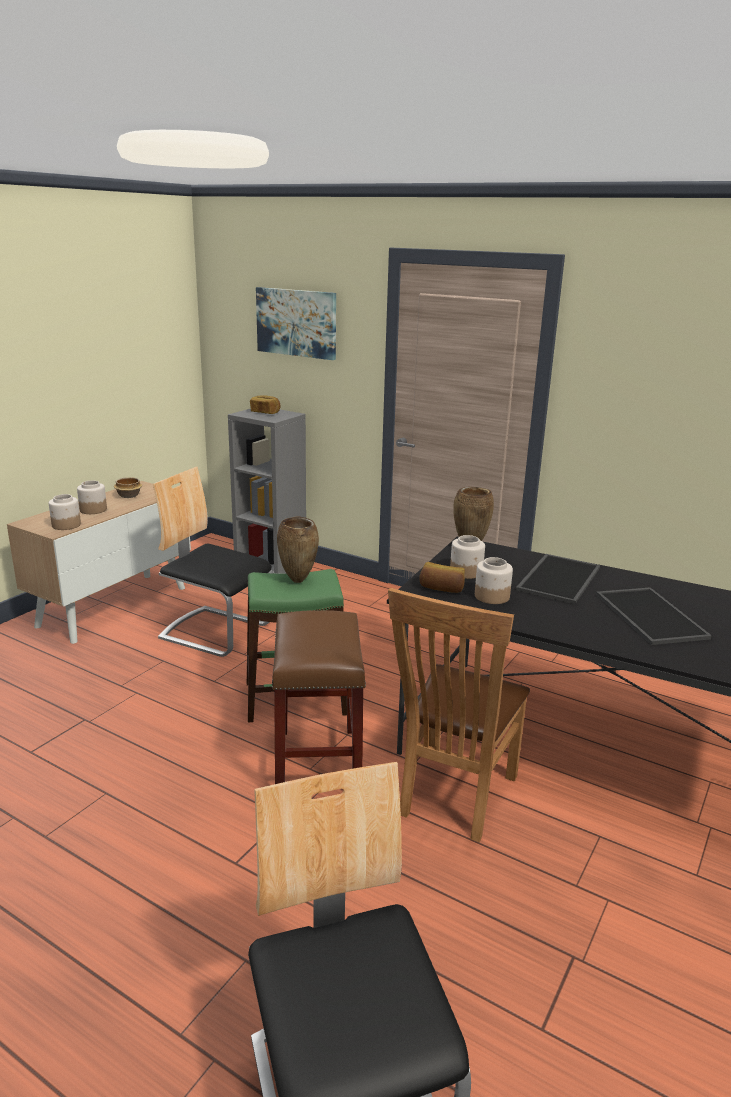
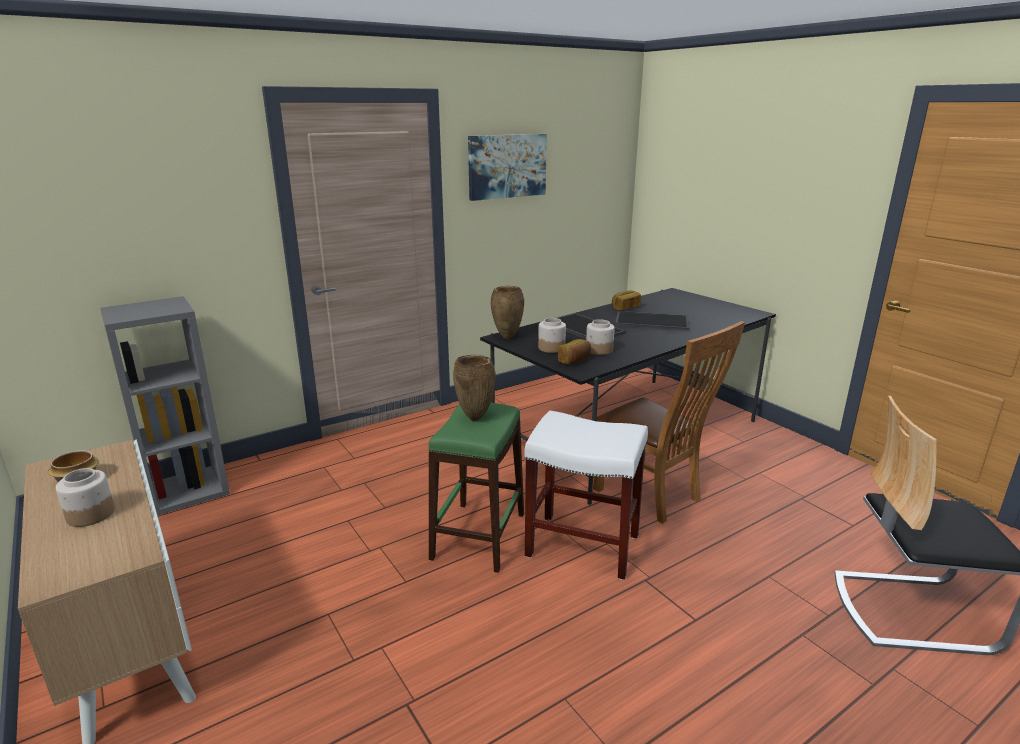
camera: 65 degrees left, 0 degrees up
jar [49,494,81,530] -> none
chair [153,467,273,657] -> none
bread [250,395,280,414] -> bread moved to [612,290,641,310]
picture [256,287,336,360] -> picture moved to [468,134,547,201]
brown stool [272,610,366,784] -> white stool [525,411,648,580]

